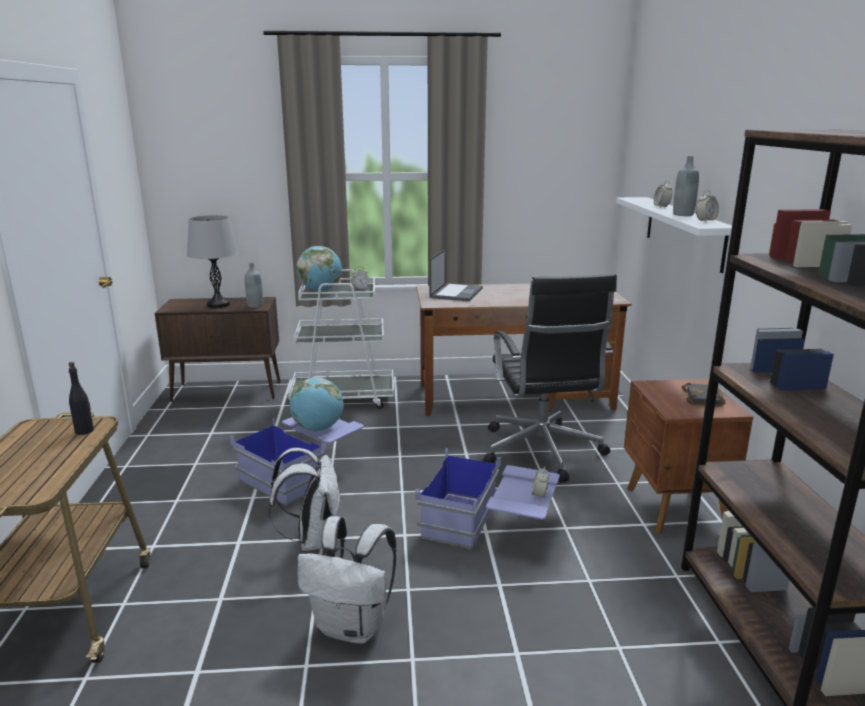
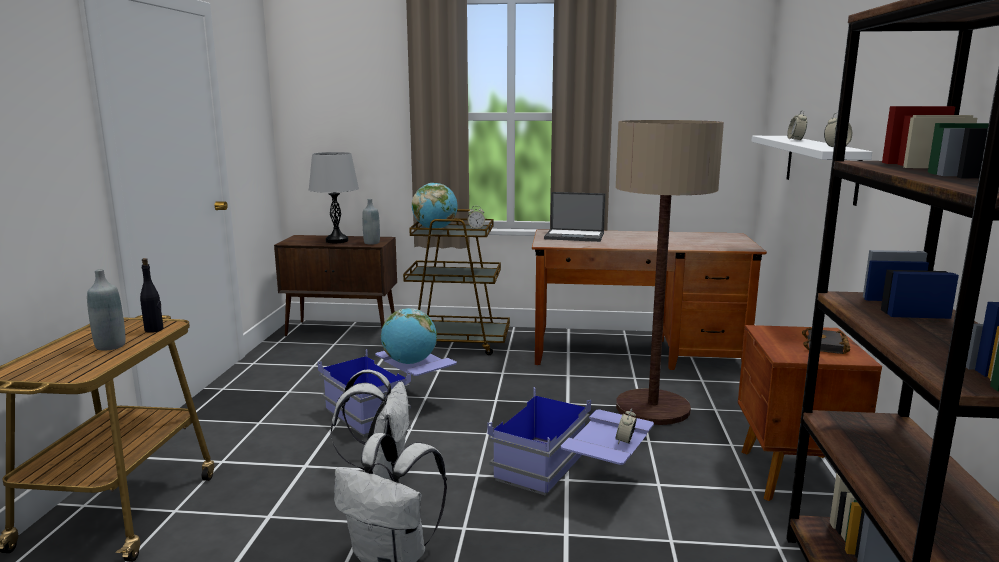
camera: 10 degrees right, 5 degrees down
white cart [288,269,394,409] -> brown cart [403,209,510,355]
laptop [429,249,483,301] -> laptop turned 75 degrees clockwise [544,192,605,242]
black office chair [483,274,617,482] -> floor lamp [615,120,724,425]
grey bottle [673,156,699,216] -> grey bottle moved to [87,269,126,350]

